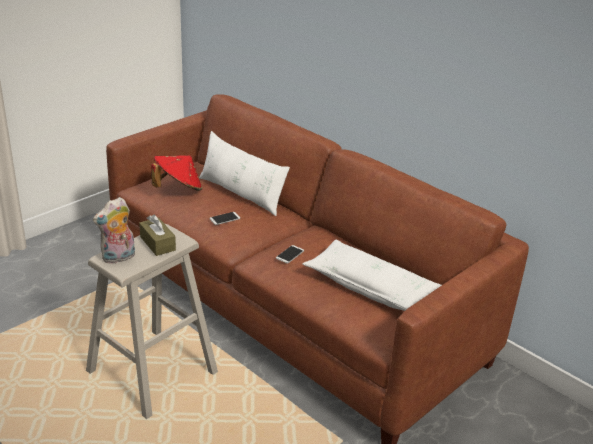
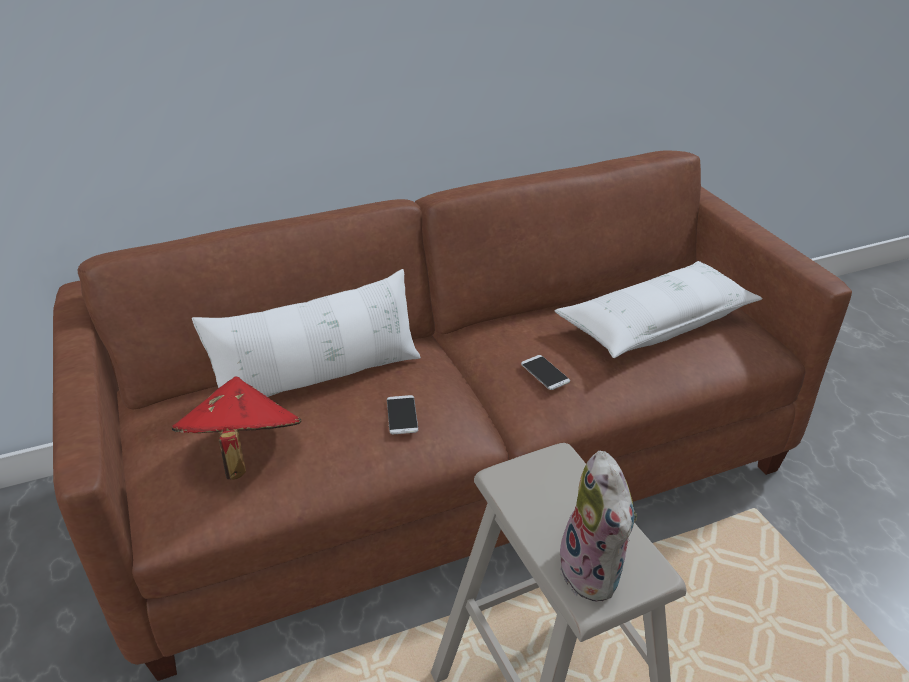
camera: 65 degrees left, 5 degrees up
brown tissue box [139,214,176,256] -> none

